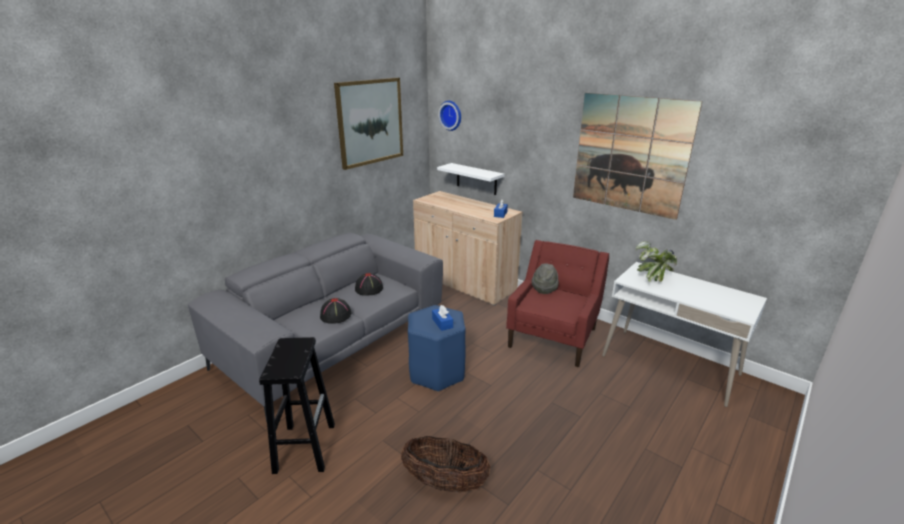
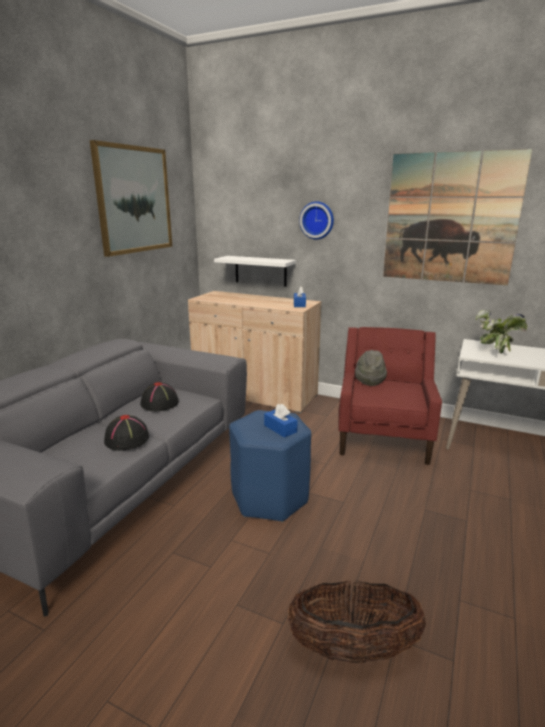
camera: 15 degrees left, 5 degrees down
black stool [259,337,335,474] -> none
wall clock [438,101,461,131] -> wall clock moved to [299,201,334,239]

